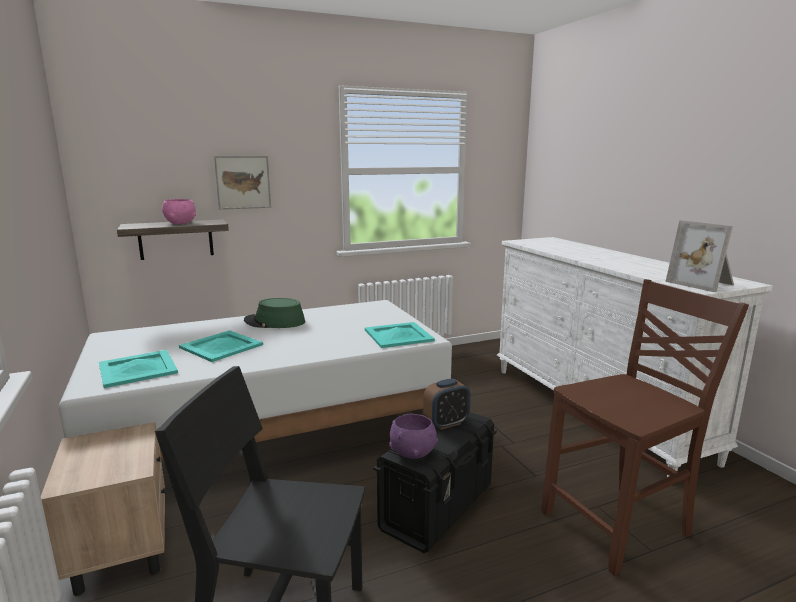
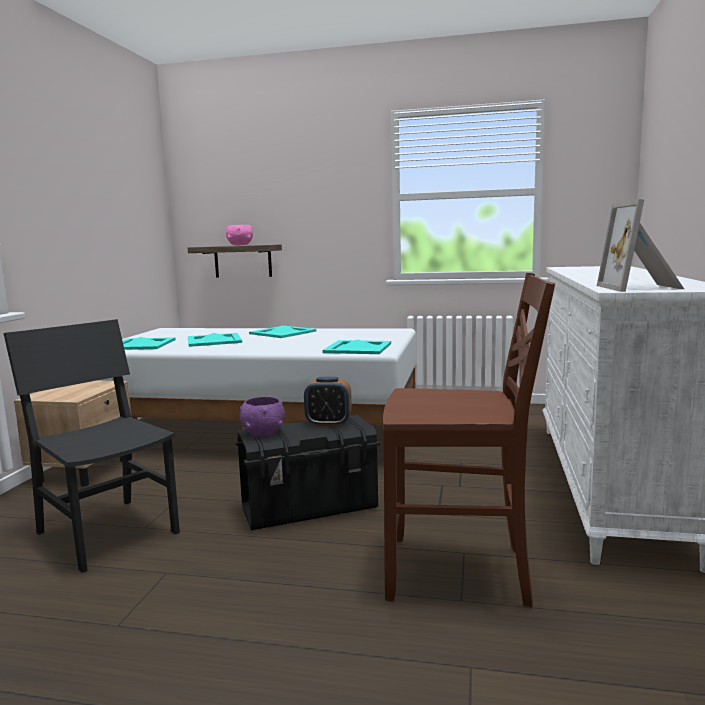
camera: 35 degrees right, 5 degrees down
picture [214,156,271,210] -> none
green hat [244,298,305,328] -> turquoise tray [249,325,316,338]

